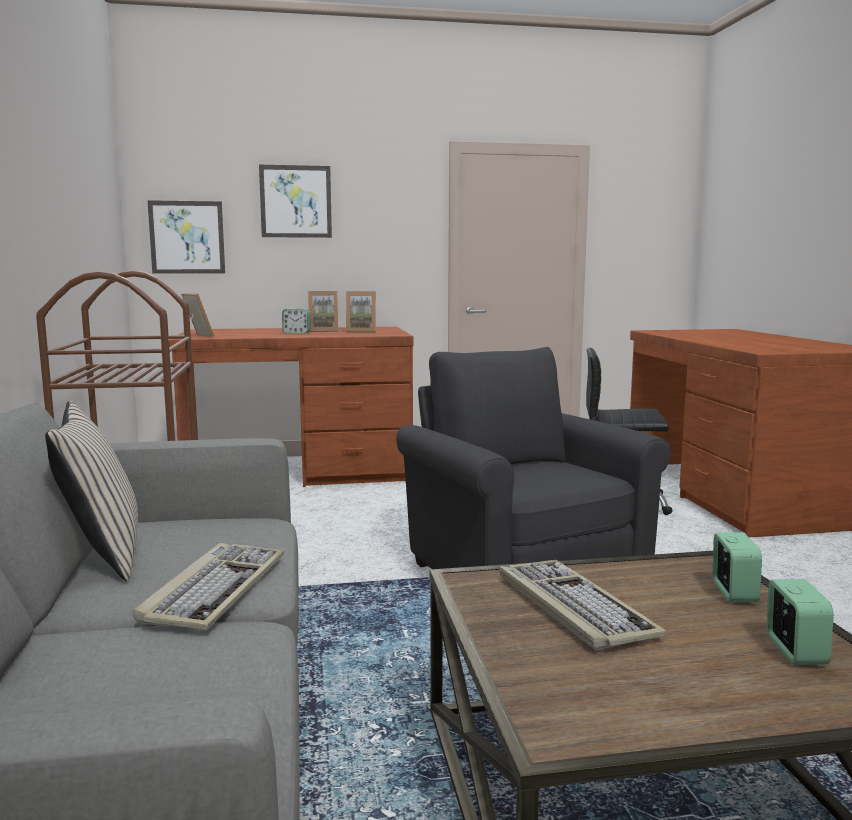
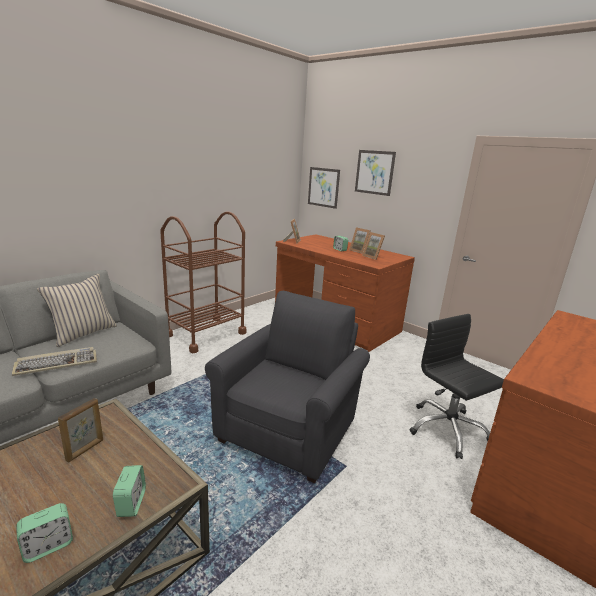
camera: 50 degrees right, 10 degrees up
keyboard [500,560,666,651] -> picture frame [58,398,103,463]
alarm clock [713,532,762,602] -> alarm clock turned 60 degrees counterclockwise [113,465,146,517]

